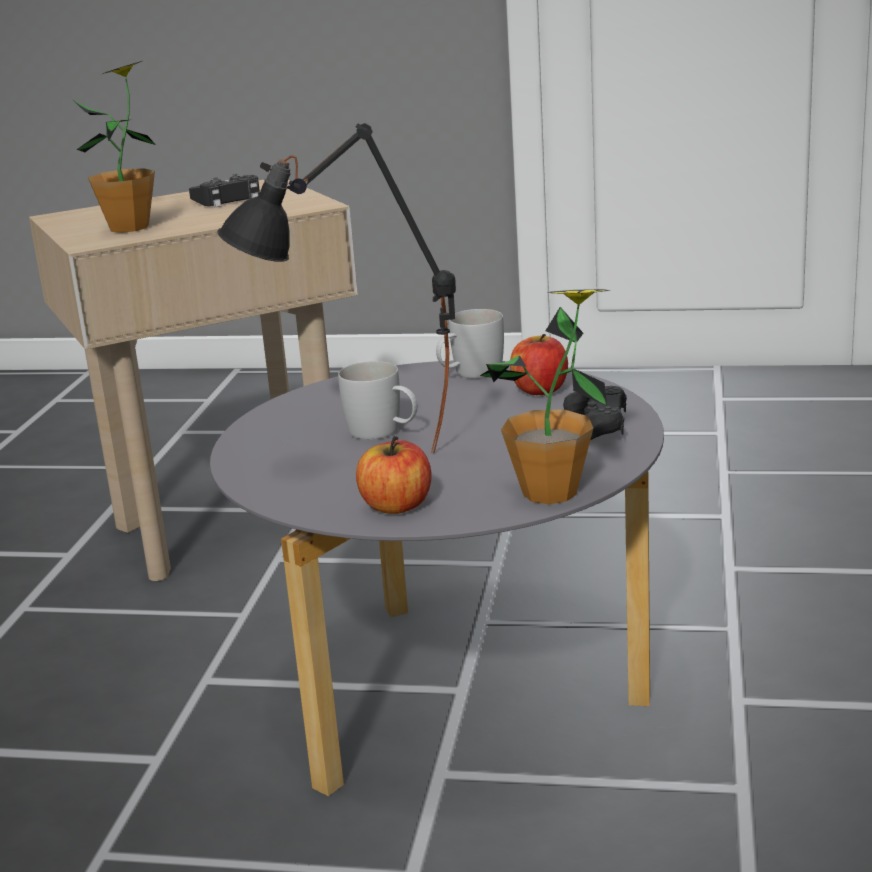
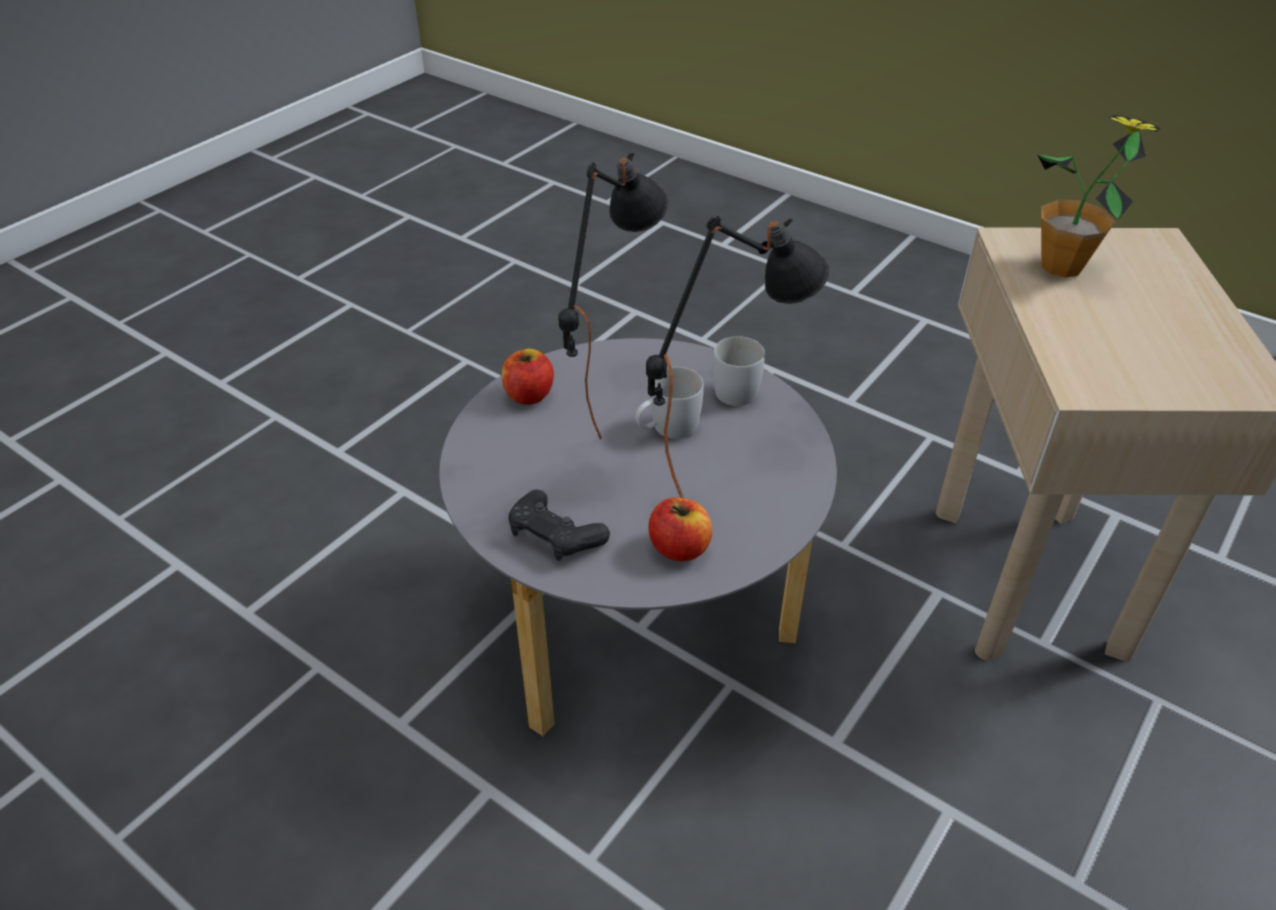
camera: 115 degrees right, 20 degrees up
black game controller [189,174,260,207] -> none
white mug [436,309,504,379] -> white mug moved to [713,336,765,406]
potted plant [480,289,611,504] -> none
none -> black table lamp [646,216,829,498]

